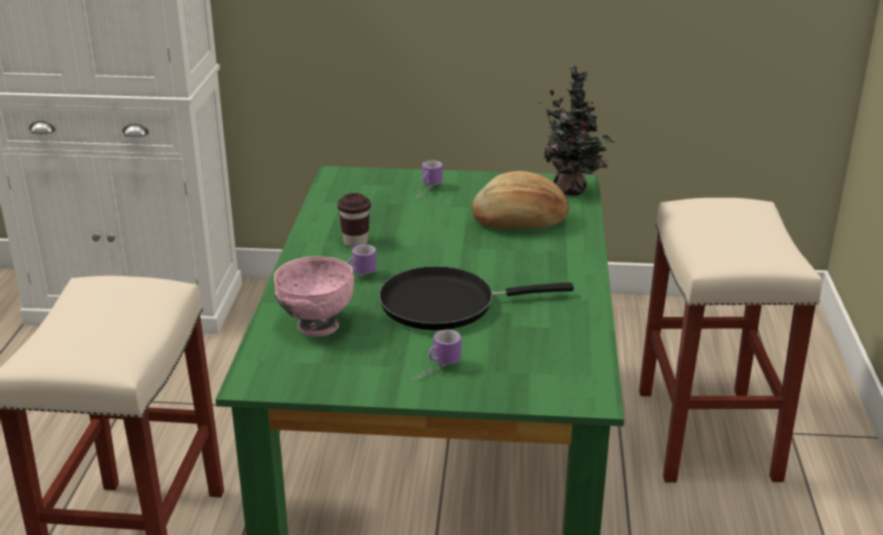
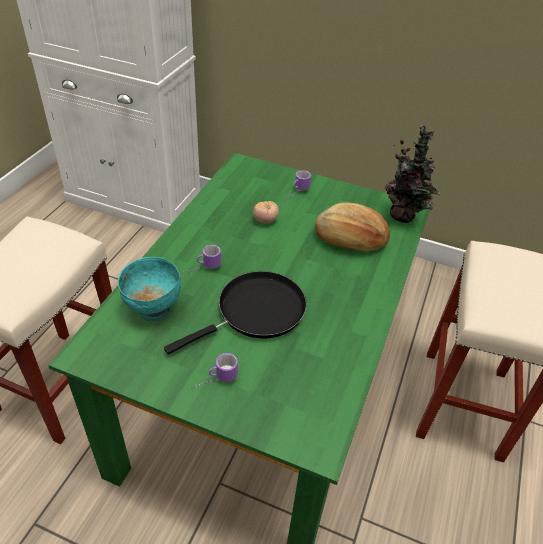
camera: 15 degrees right, 15 degrees up
pink bowl [274,256,354,337] -> turquoise bowl [118,257,182,321]
brown cup [337,193,371,247] -> none
black frying pan [379,266,574,330] -> black frying pan turned 135 degrees clockwise [164,271,307,354]
none -> tomato [253,201,279,224]

